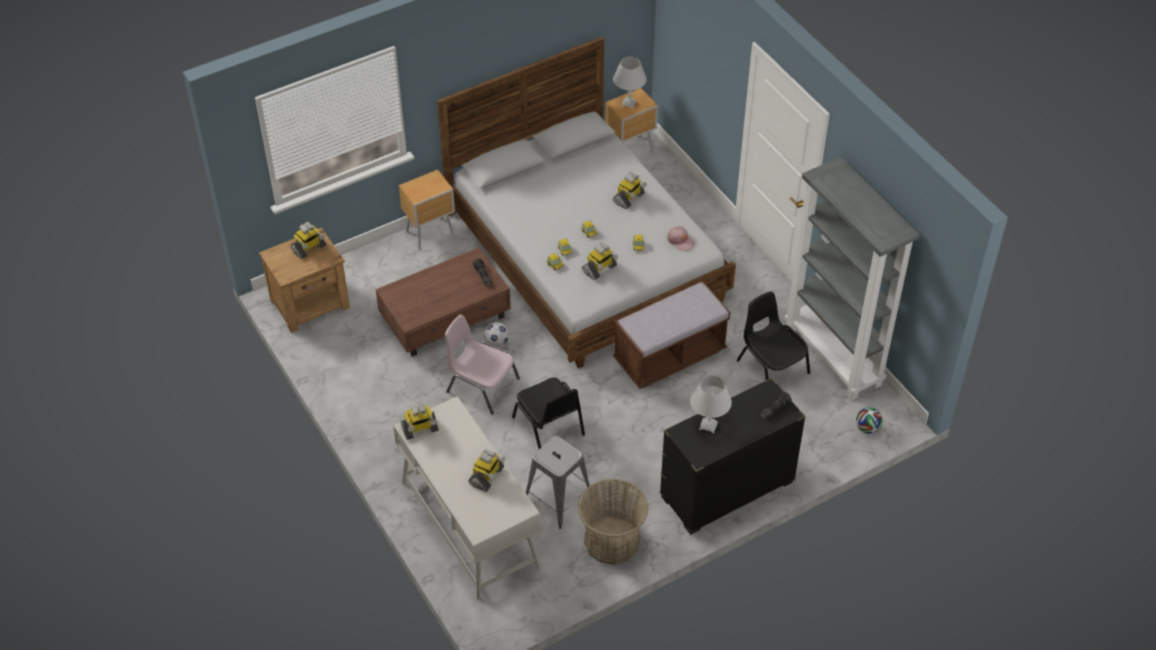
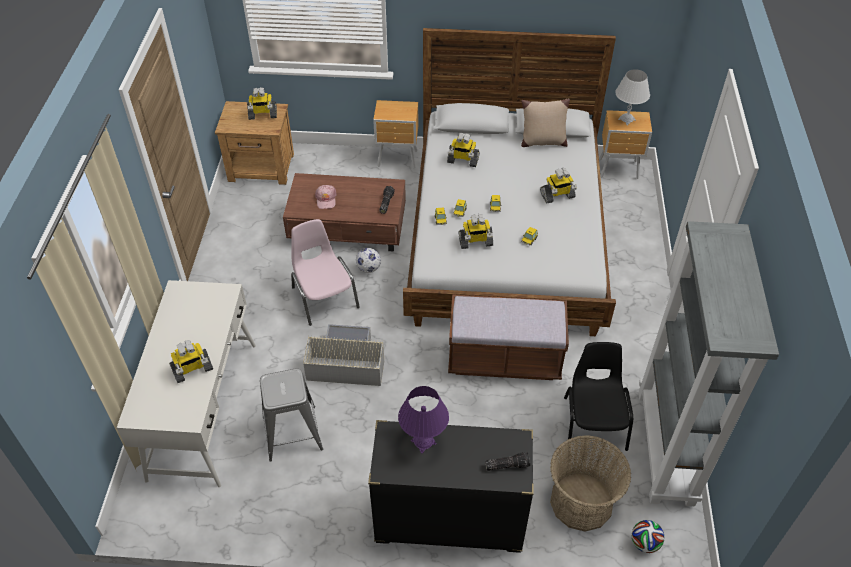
camera: 35 degrees right, 0 degrees up
toy robot [400,403,439,440] -> toy robot moved to [447,133,480,167]
black chair [512,377,585,449] -> grey storage box [303,324,384,386]
basket [578,479,649,565] -> basket moved to [550,435,631,532]
pink cap [667,226,694,251] -> pink cap moved to [315,185,337,209]
white table lamp [690,376,732,433] -> purple table lamp [398,386,449,453]
none -> beige pillow [521,98,570,147]

